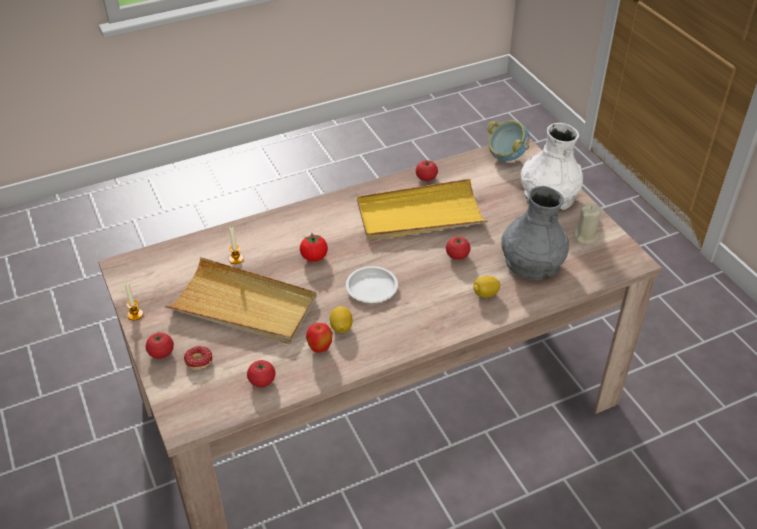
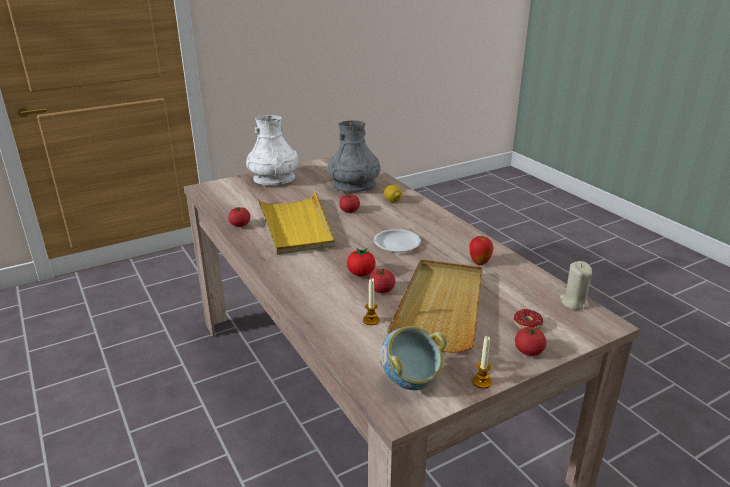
camera: 95 degrees left, 15 degrees down
tomato [247,360,276,387] -> tomato moved to [370,268,395,293]
lemon [330,306,353,333] -> none
bowl [487,120,530,161] -> bowl moved to [380,326,447,390]
beige candle [573,204,601,244] -> beige candle moved to [560,261,592,310]

